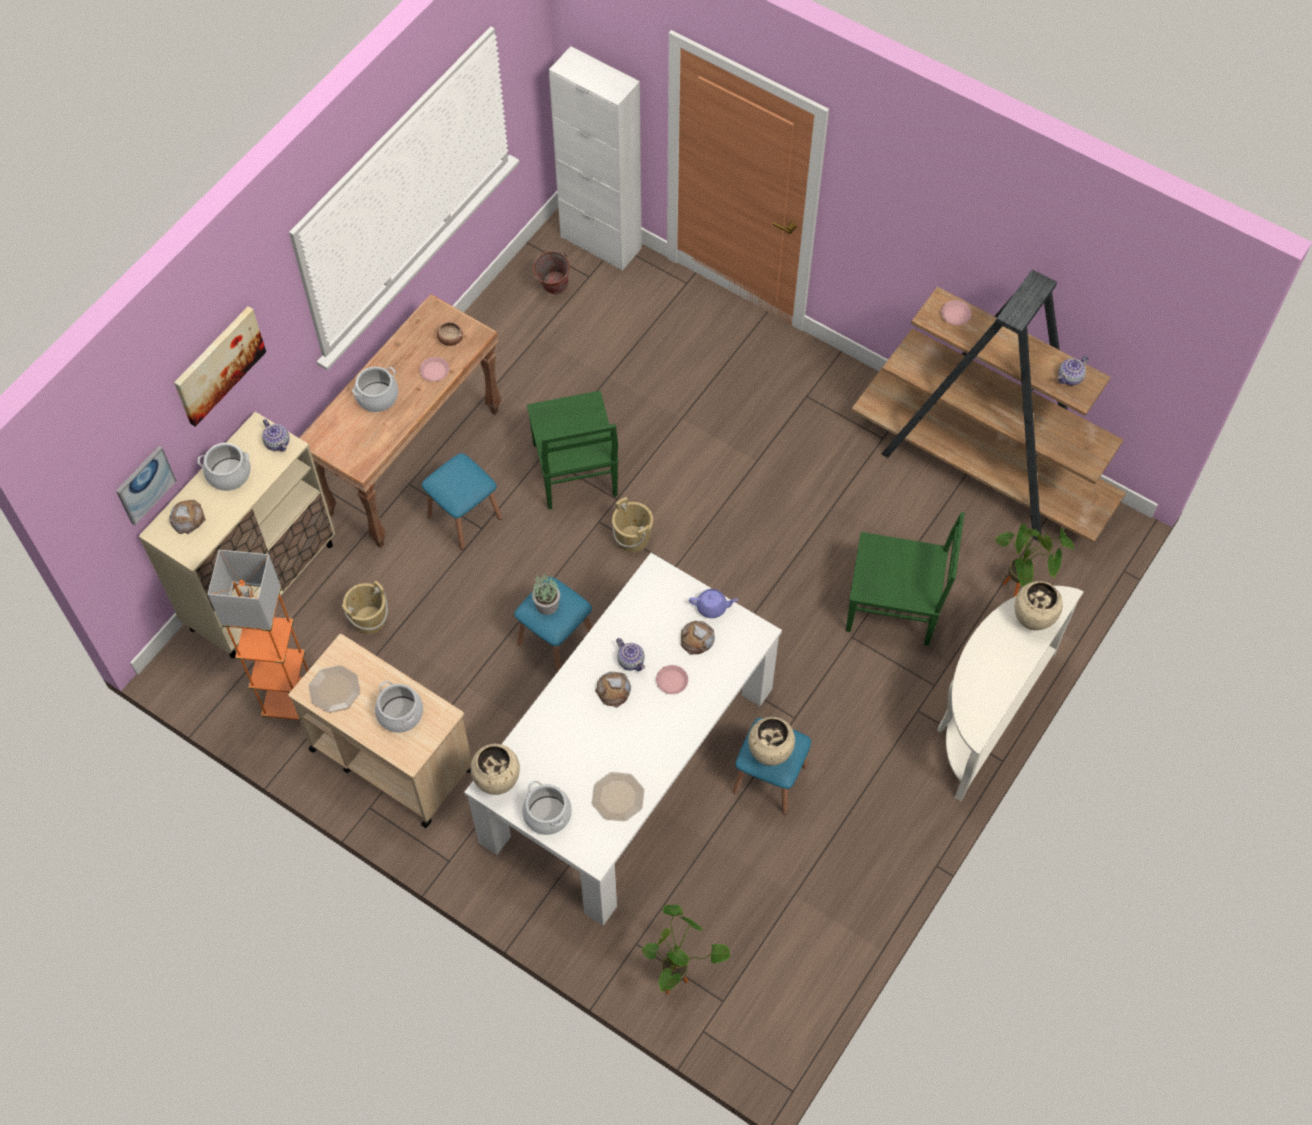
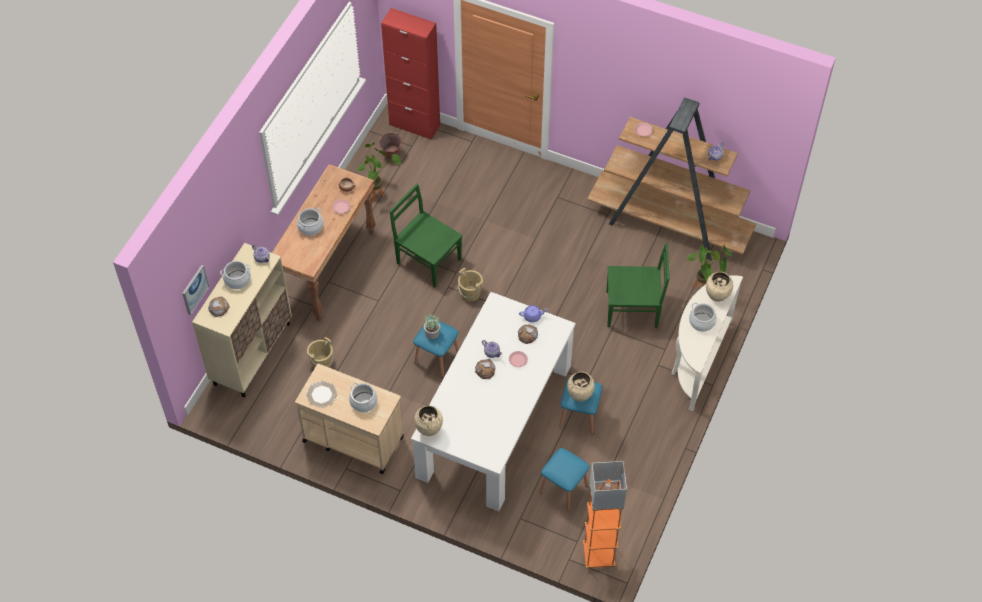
camera: 10 degrees left, 5 degrees down
picture [174,306,266,426] -> none
orange floor lamp [208,550,308,720] -> orange floor lamp moved to [583,461,627,569]
blue stool [422,453,502,550] -> blue stool moved to [539,448,590,511]
cooking pot [522,781,572,835] -> cooking pot moved to [689,303,717,332]
green chair [527,391,619,509] -> green chair turned 150 degrees clockwise [390,184,463,287]
white cabinet [549,46,642,271] -> red cabinet [381,8,440,140]
plate [592,772,644,821] -> none
potted plant [641,904,730,994] -> potted plant moved to [357,142,401,202]

